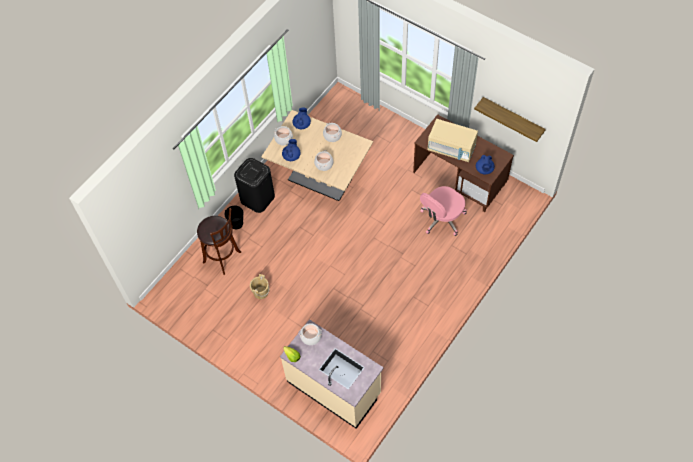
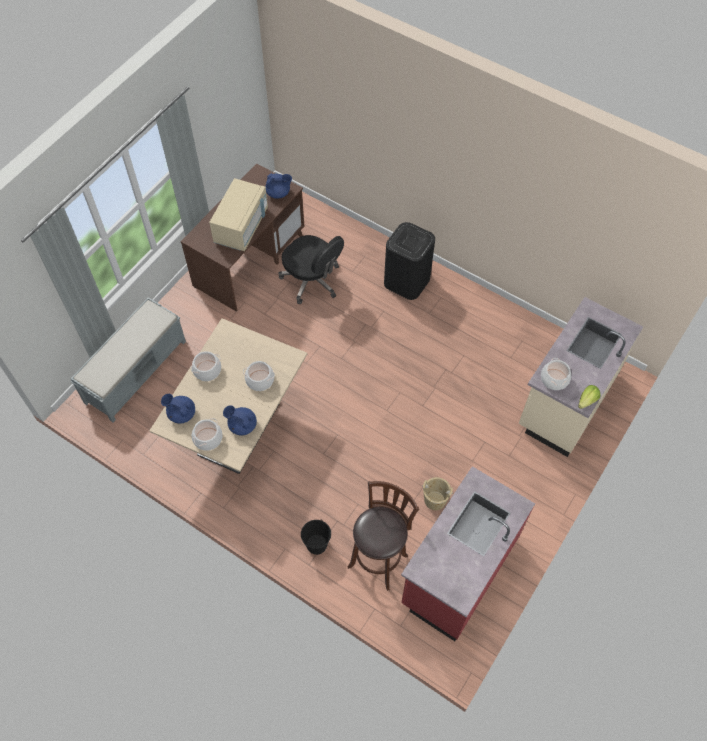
camera: 95 degrees left, 0 degrees up
black trash can [234,158,275,213] -> black trash can moved to [384,222,435,300]
pink office chair [420,186,467,236] -> black office chair [278,235,344,304]
shelf [474,97,546,142] -> none
none -> grey bench [70,297,186,422]
none -> red counter [401,466,535,641]

